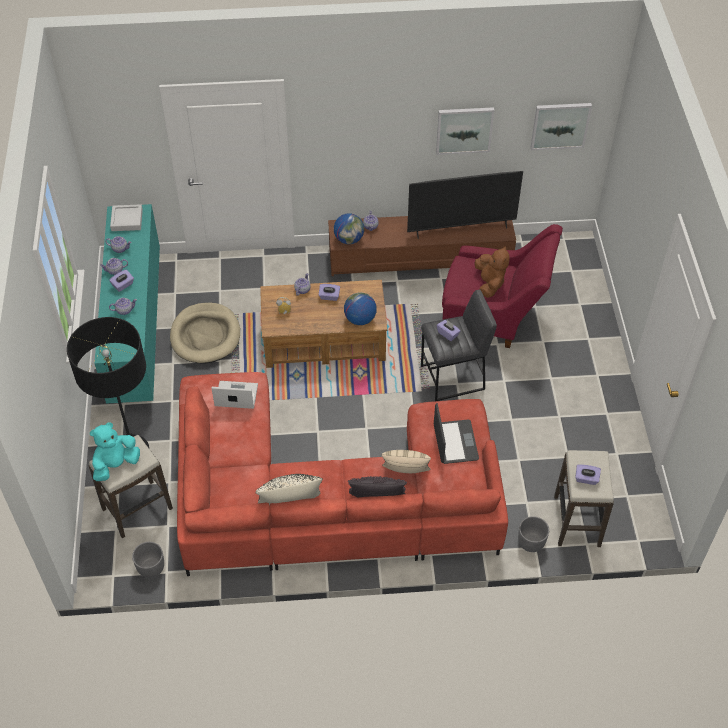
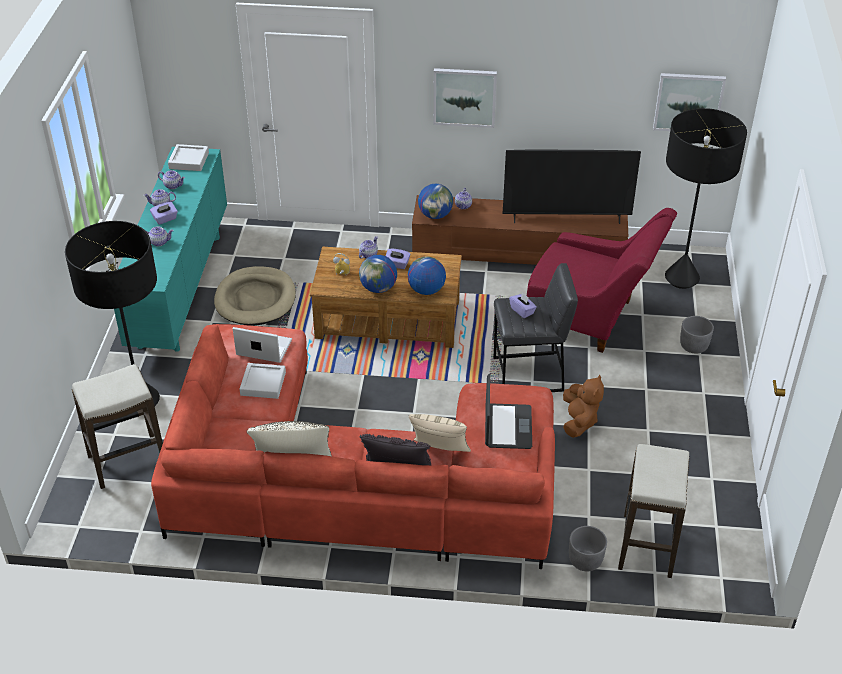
camera: 10 degrees right, 10 degrees down
turquoise plush toy [90,422,140,481] -> none
grey planter [132,542,164,578] -> grey planter moved to [680,316,714,353]
picture [436,107,494,155] -> picture moved to [433,68,497,128]
brown plush toy [475,246,509,298] -> brown plush toy moved to [563,375,604,438]
purple tissue box [575,464,601,485] -> none
none -> grey tray [239,363,286,399]
none -> globe [359,255,397,293]
none -> black floor lamp [665,108,747,289]

